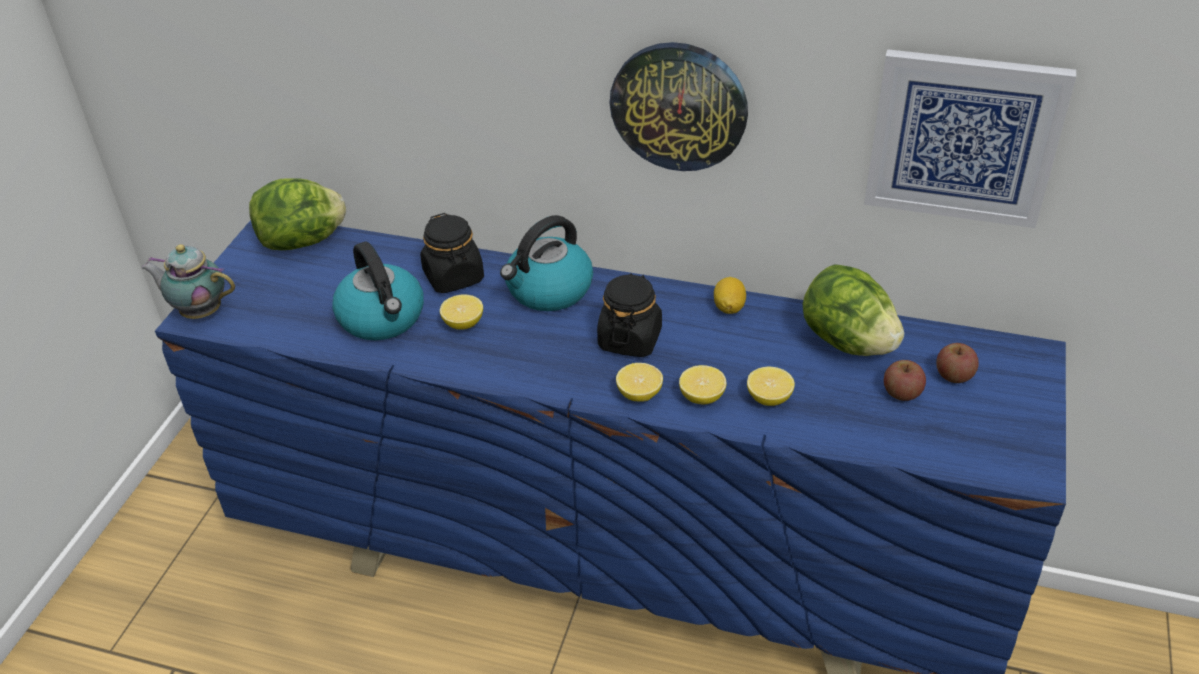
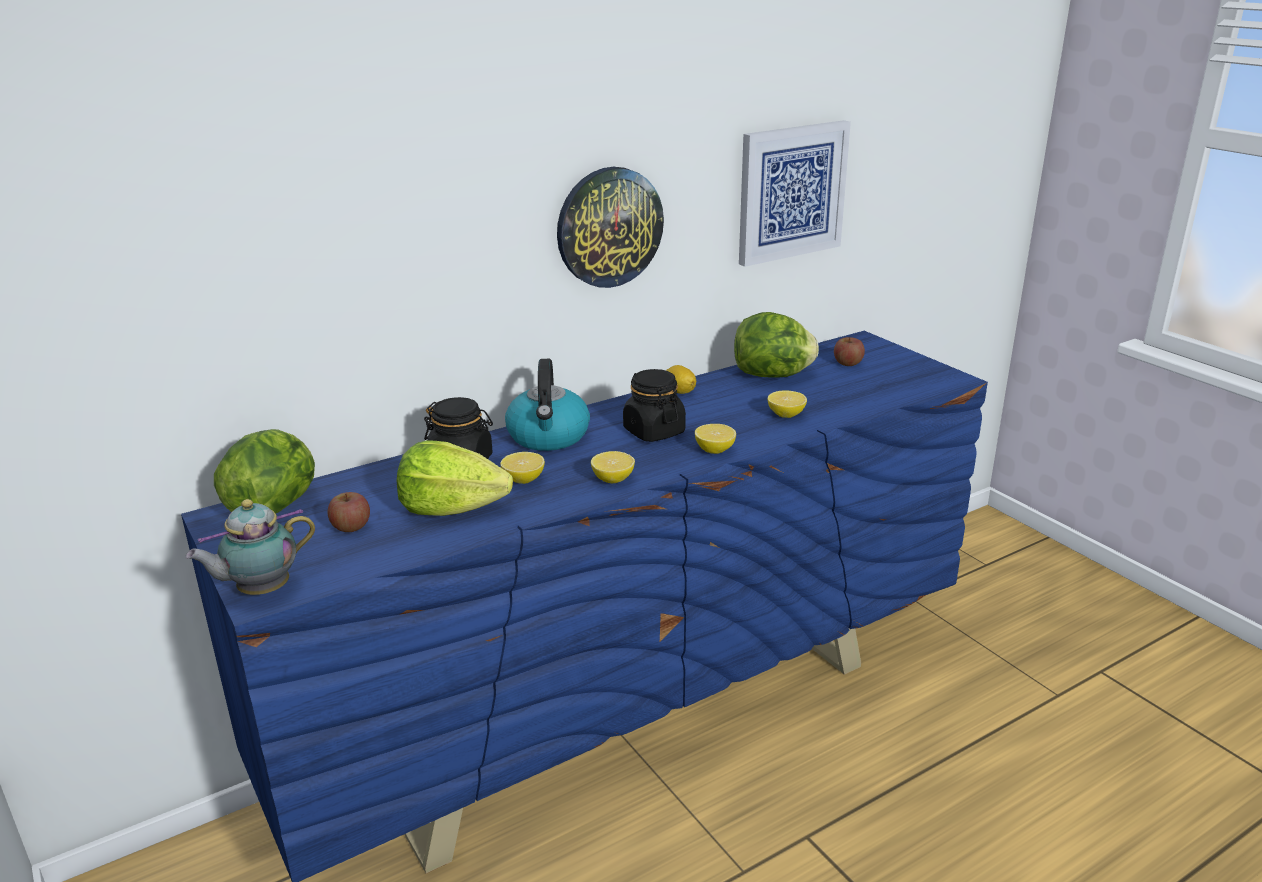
camera: 50 degrees left, 15 degrees down
kettle [332,242,424,340] -> lettuce [397,440,513,516]
lemon [679,365,727,405] -> lemon moved to [591,451,635,483]
apple [884,360,926,401] -> apple moved to [327,492,370,532]

